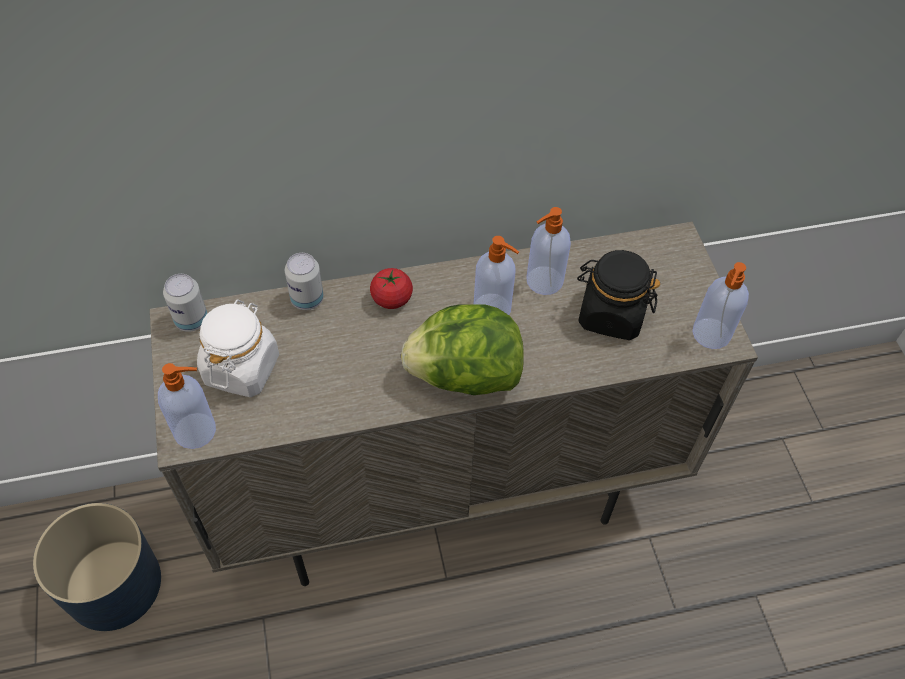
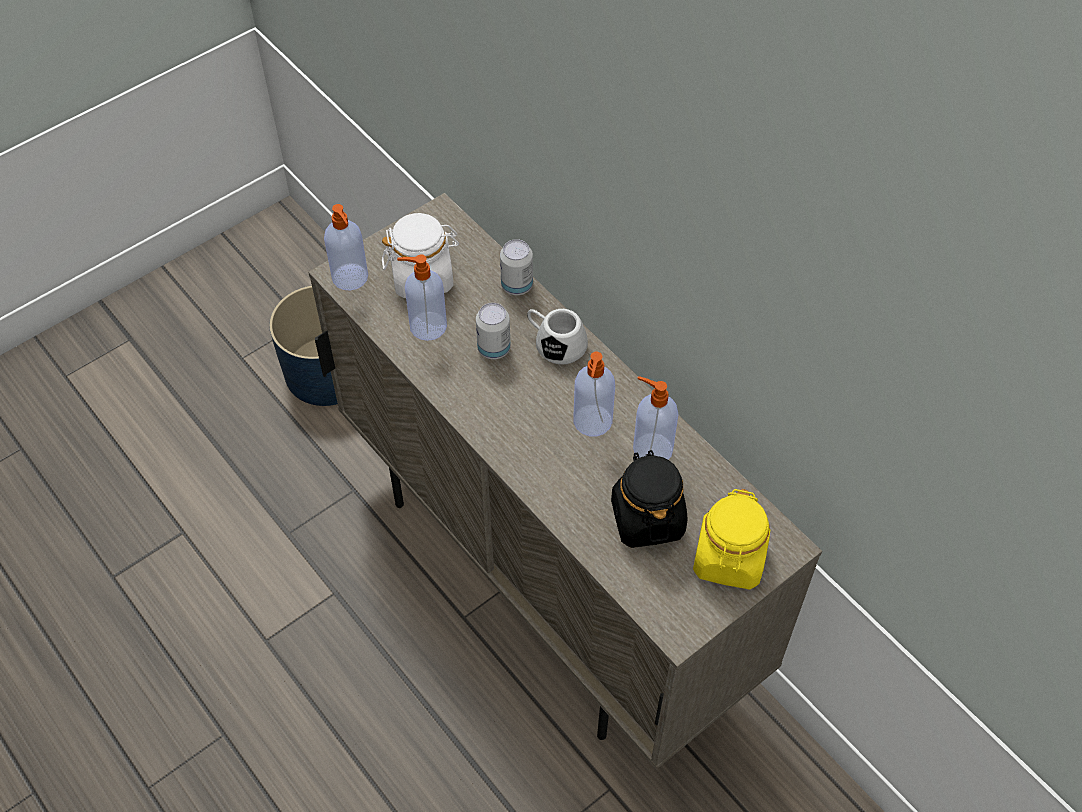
camera: 65 degrees right, 0 degrees up
can [163,274,207,332] -> can moved to [476,303,510,359]
tomato [370,268,413,309] -> white mug [527,309,588,365]
lettuce [401,304,524,395] -> none
soap dispenser [692,262,749,349] -> soap dispenser moved to [397,254,447,341]
none -> yellow jar [693,489,770,589]

